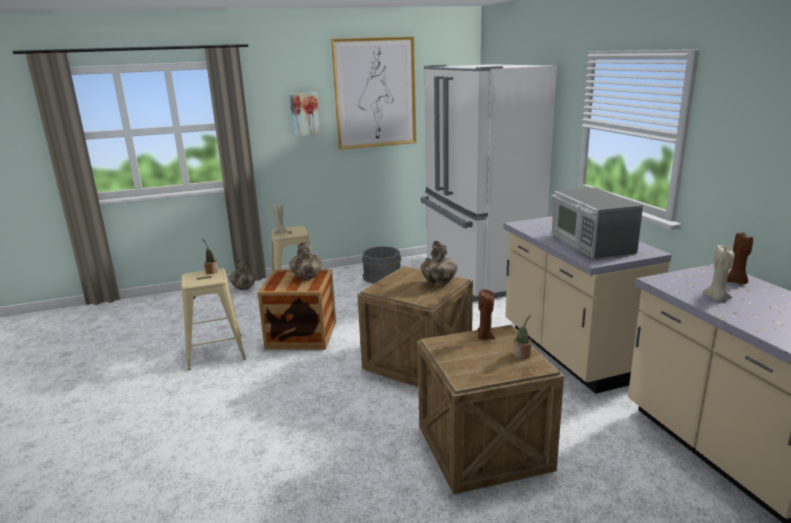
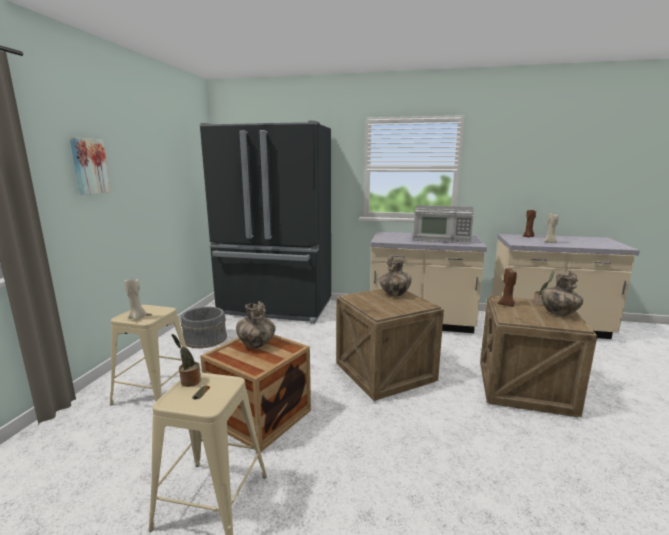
camera: 60 degrees left, 5 degrees down
vase [229,260,256,290] -> vase moved to [541,271,583,316]
picture [331,36,416,150] -> none
white fridge [421,64,557,302] -> black fridge [199,121,331,324]

